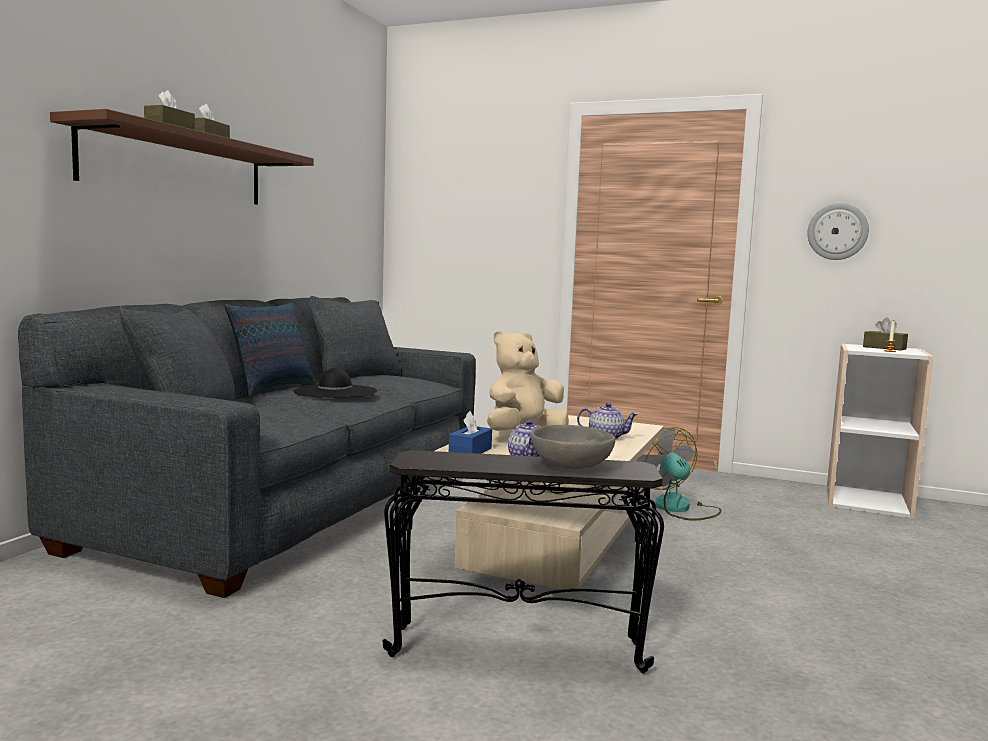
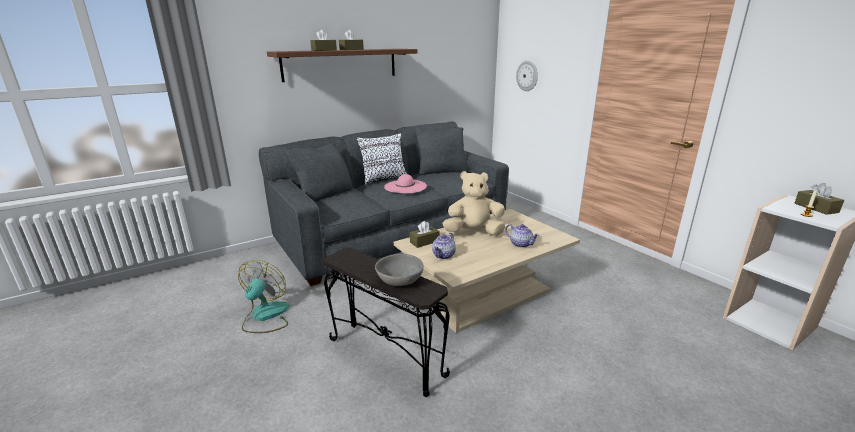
camera: 35 degrees right, 15 degrees up
blue pillow [225,303,315,397] -> white pillow [357,134,407,186]
black hat [293,368,377,398] -> pink hat [384,174,427,193]
blue tissue box [449,411,492,454] -> brown tissue box [410,221,440,248]
fan [636,427,722,520] -> fan moved to [238,260,289,333]
wall clock [807,203,869,260] -> wall clock moved to [516,61,538,91]

